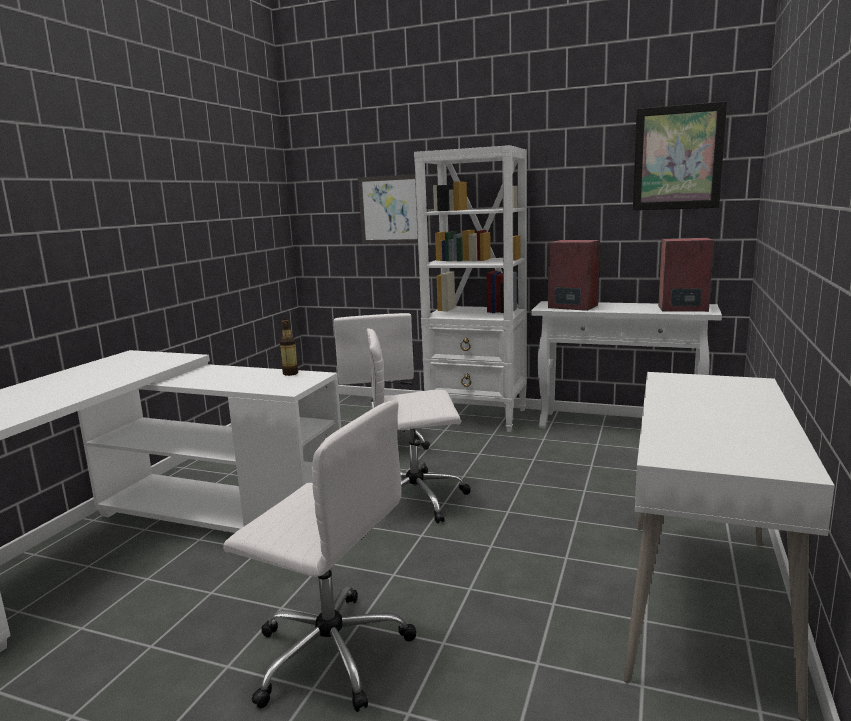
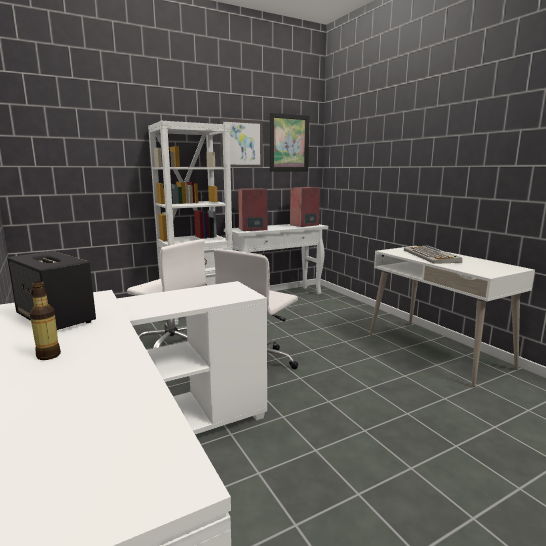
camera: 50 degrees left, 0 degrees up
white office chair [224,401,416,712] -> none
bottle [280,319,298,376] -> bottle moved to [30,281,61,360]
picture [358,175,418,244] -> picture moved to [220,118,263,167]
none -> speaker [7,251,96,330]
none -> keyboard [404,245,462,264]

